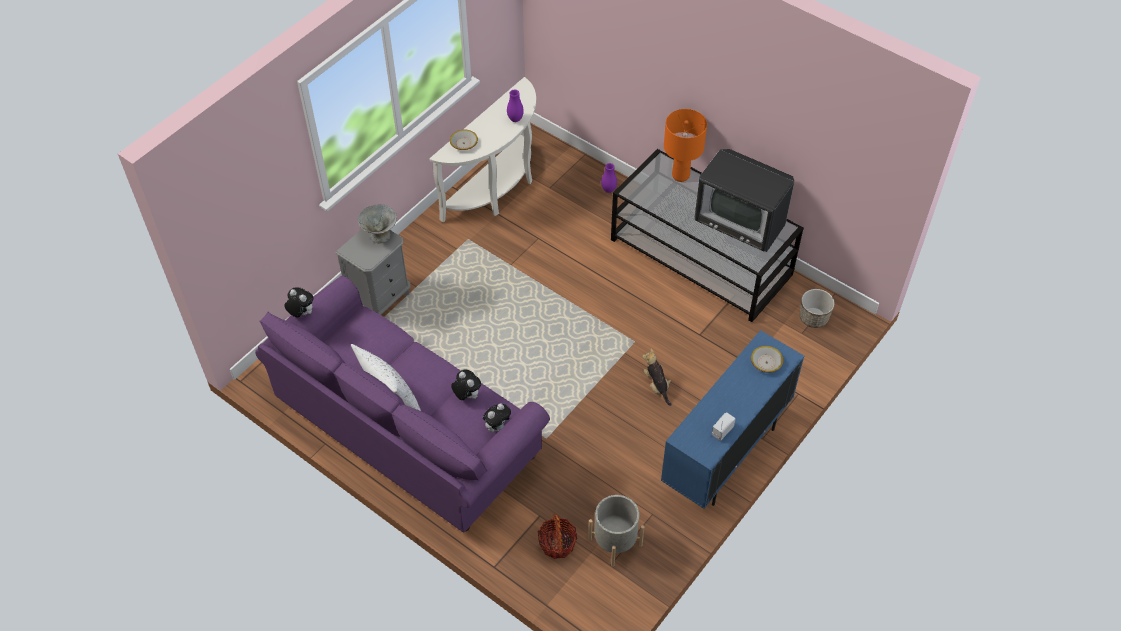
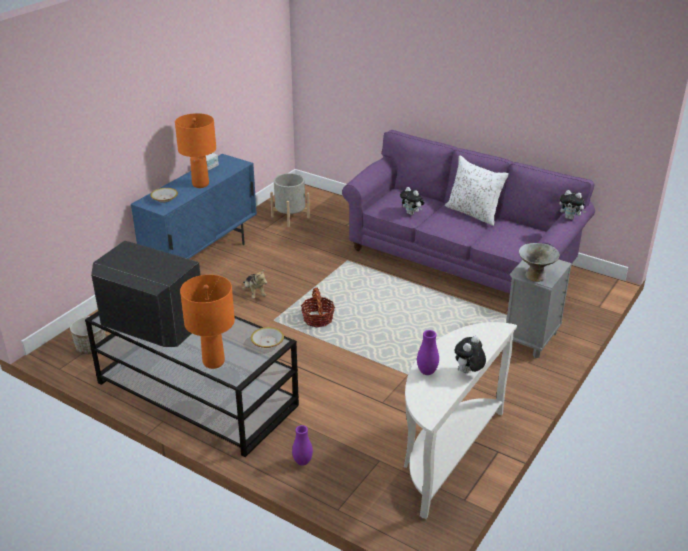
camera: 175 degrees right, 20 degrees down
bowl [450,129,478,150] -> bowl moved to [251,327,284,348]
plush toy [483,404,511,432] -> plush toy moved to [454,336,486,373]
basket [538,515,577,559] -> basket moved to [301,287,335,327]
none -> orange table lamp [175,113,216,188]

